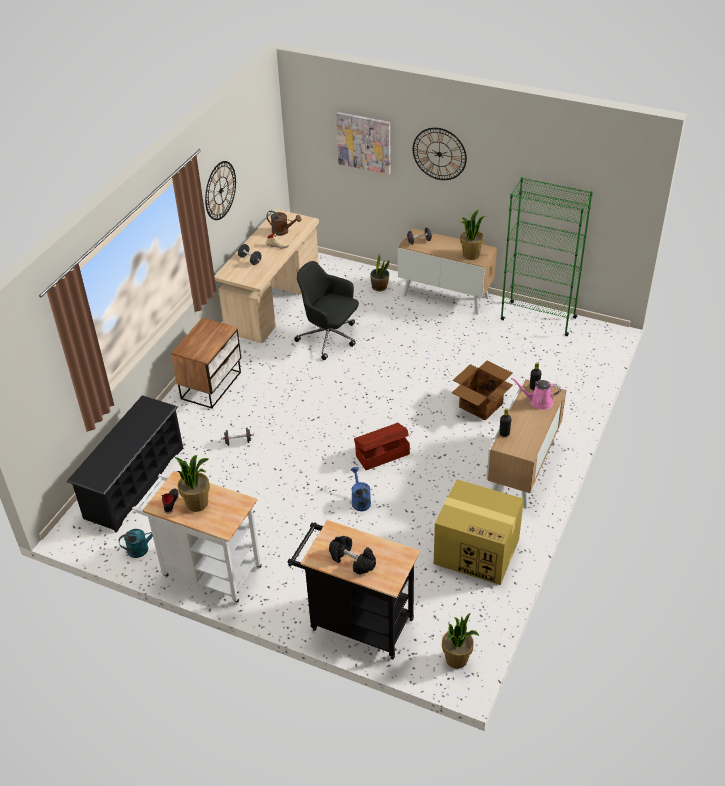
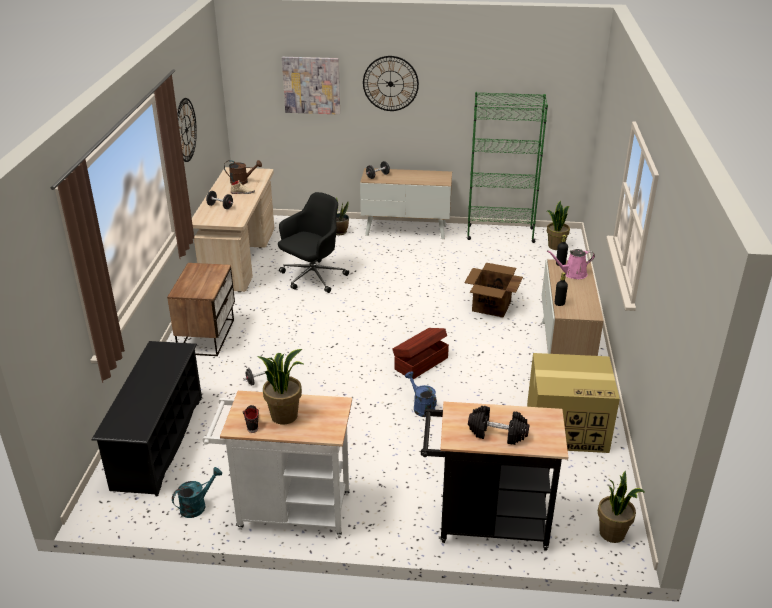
camera: 20 degrees left, 10 degrees down
black office chair [294,261,359,360] -> black office chair turned 120 degrees clockwise [278,192,349,293]
potted plant [460,209,487,260] -> potted plant moved to [547,201,570,250]

